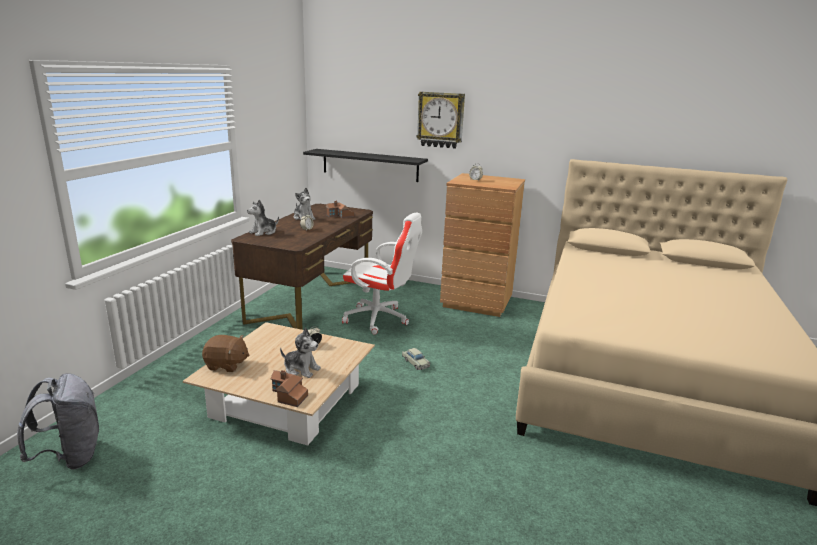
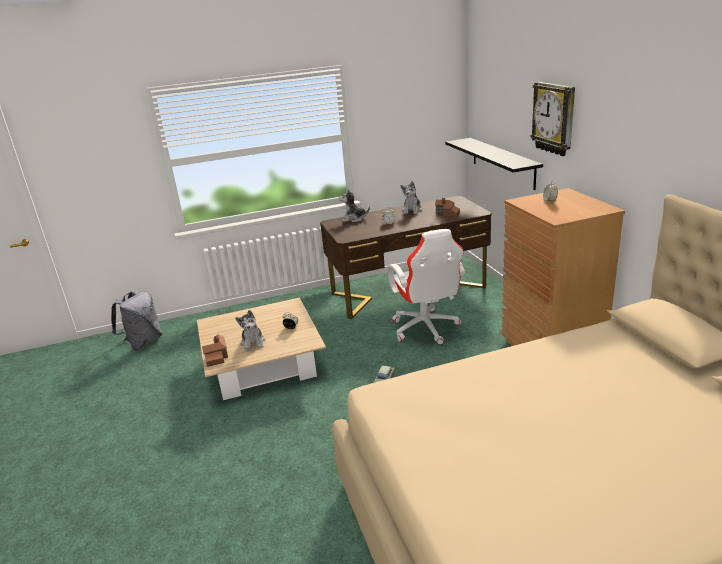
camera: 55 degrees right, 5 degrees up
brown plush toy [202,335,249,372] -> none

